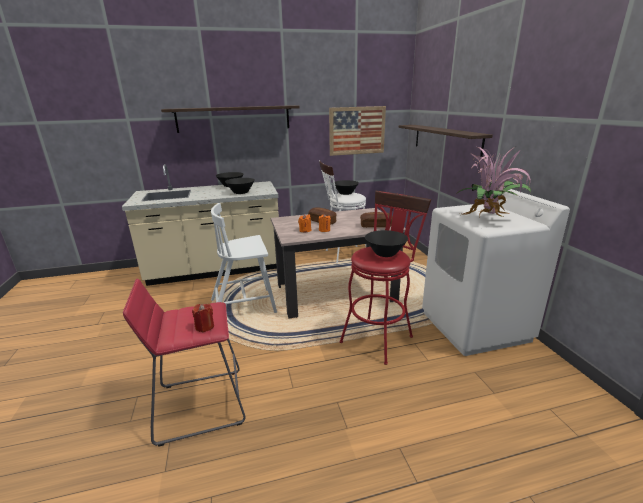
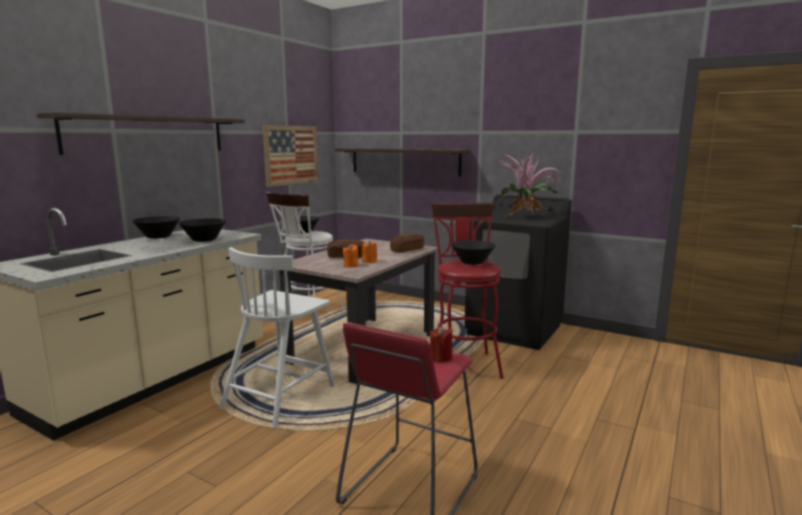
camera: 45 degrees left, 10 degrees down
white washing machine [422,189,570,356] -> black washing machine [465,194,572,350]

